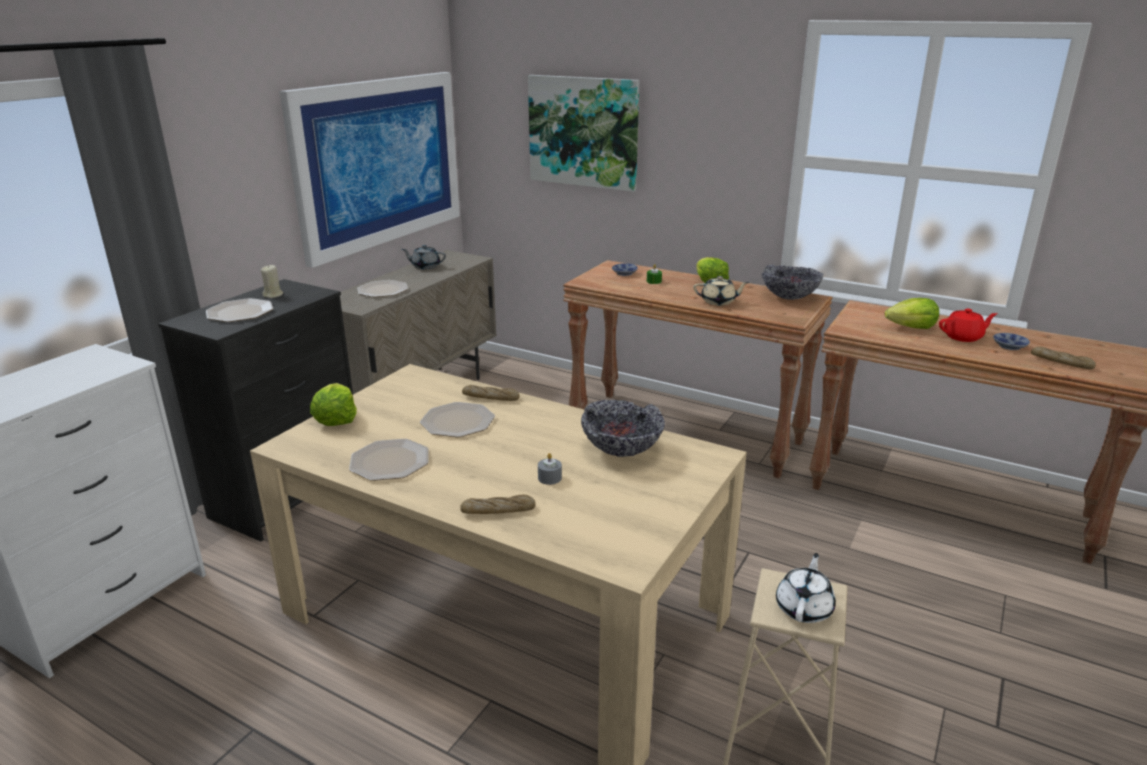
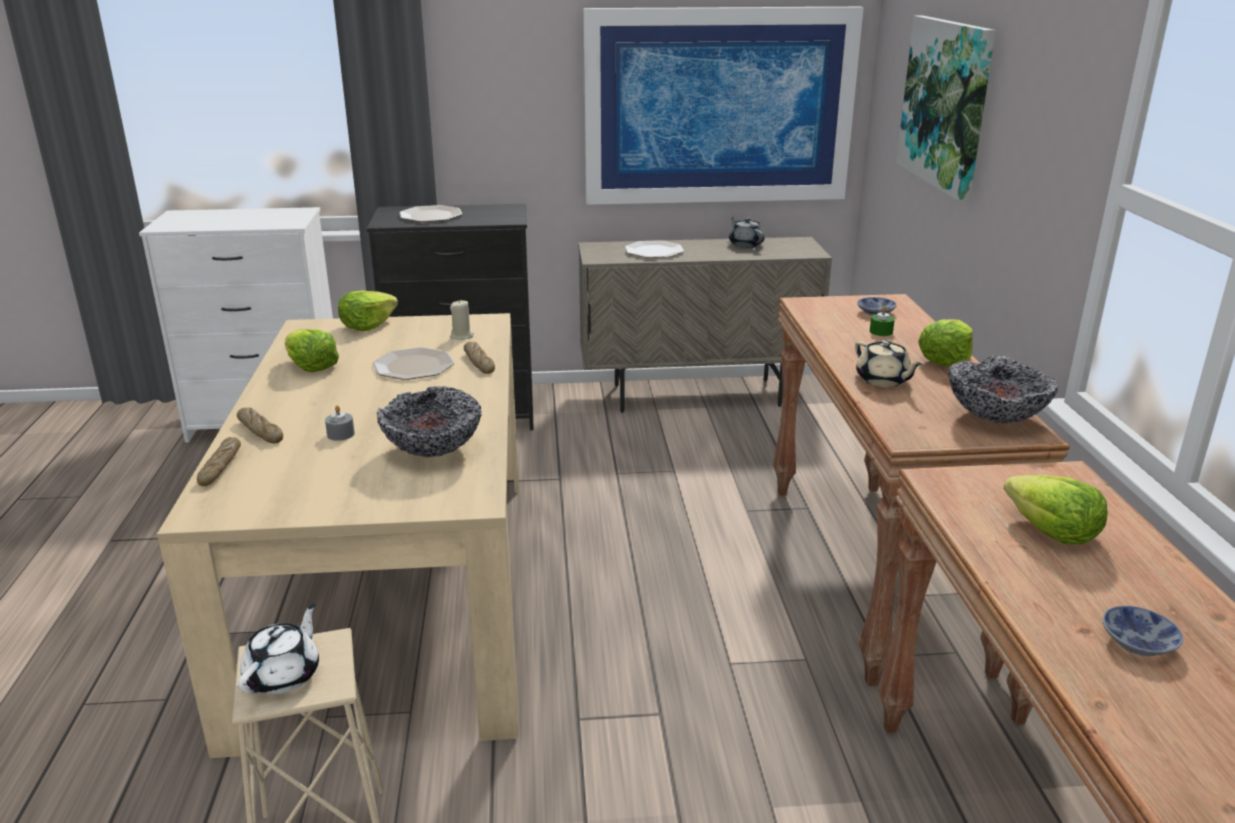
camera: 55 degrees right, 0 degrees up
beige candle [261,265,283,298] -> beige candle moved to [450,300,474,340]
plate [349,439,429,481] -> lettuce [285,329,339,372]
white teapot [776,553,836,623] -> white teapot turned 60 degrees counterclockwise [238,603,319,694]
red teapot [939,309,998,342] -> none
bread [1031,347,1096,369] -> bread moved to [197,437,241,486]

